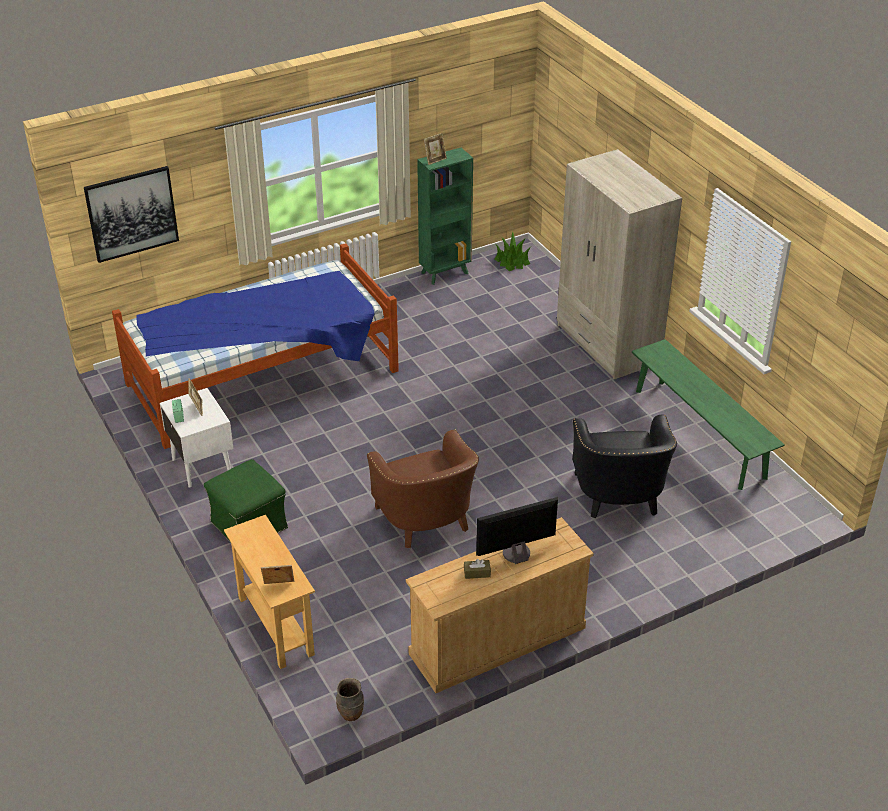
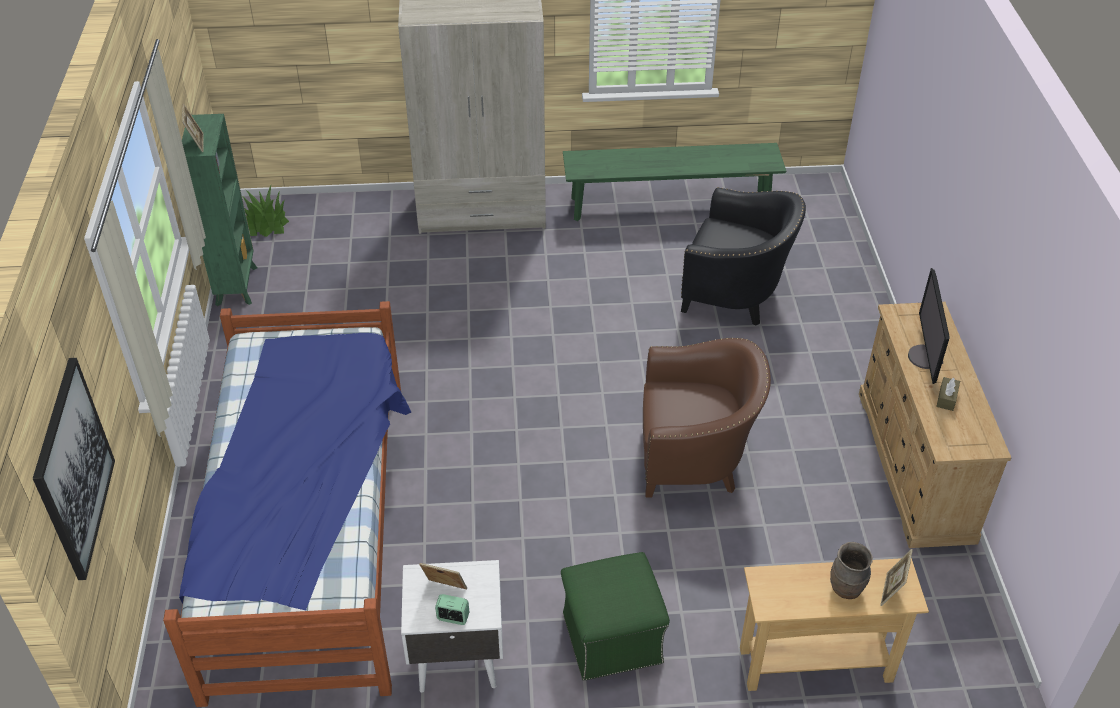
camera: 65 degrees left, 5 degrees up
brown vase [336,678,364,721] -> brown vase moved to [830,542,873,599]

